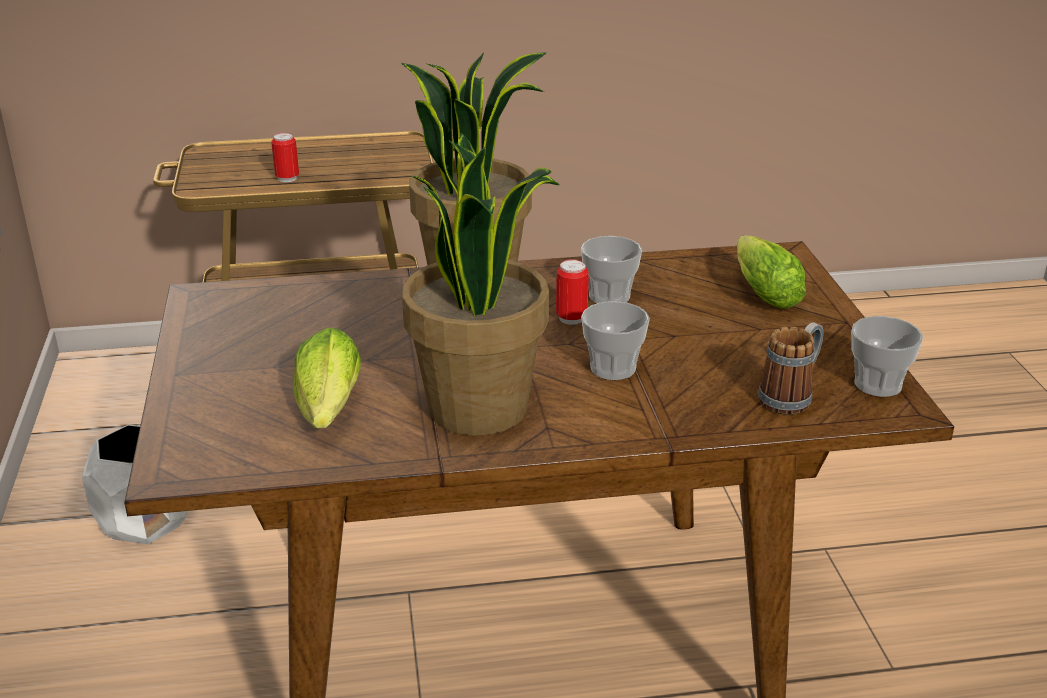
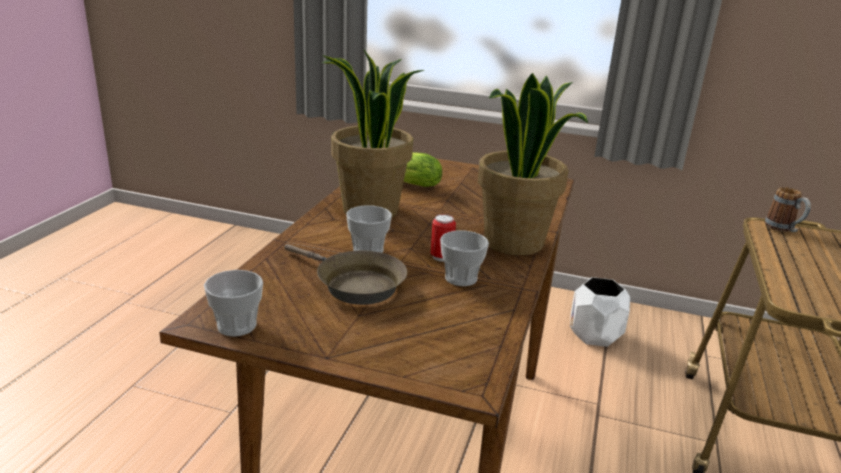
camera: 115 degrees right, 5 degrees down
can [271,133,299,182] -> none
lettuce [737,235,806,309] -> none
mug [758,322,824,415] -> mug moved to [765,187,811,232]
none -> brown frying pan [284,244,407,305]

